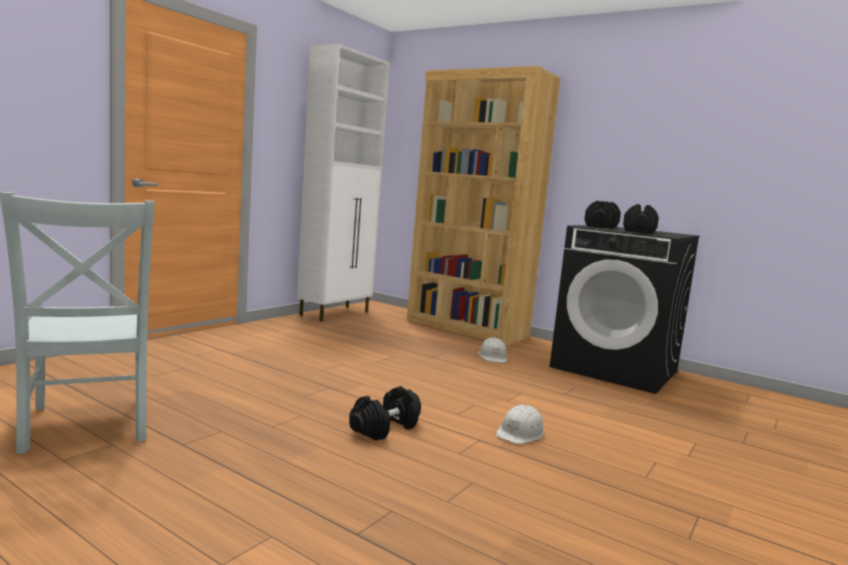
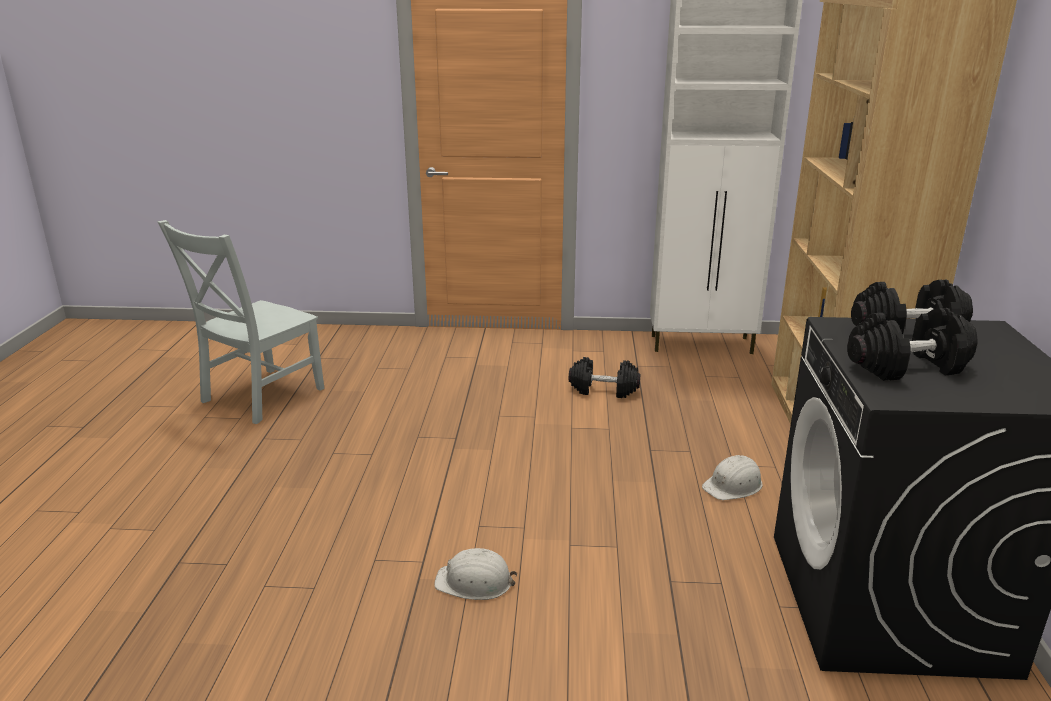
camera: 60 degrees right, 15 degrees up
black dumbbell [349,386,421,441] -> black dumbbell moved to [569,357,640,398]

